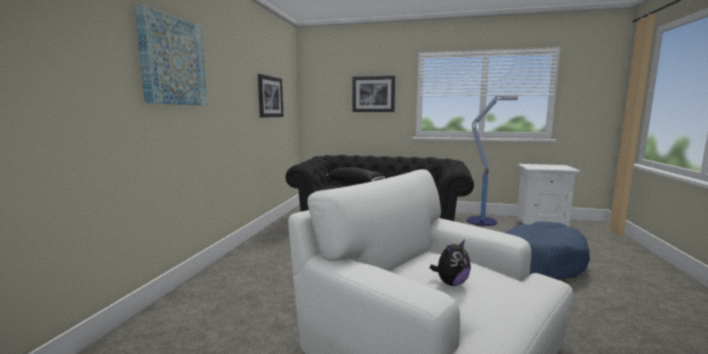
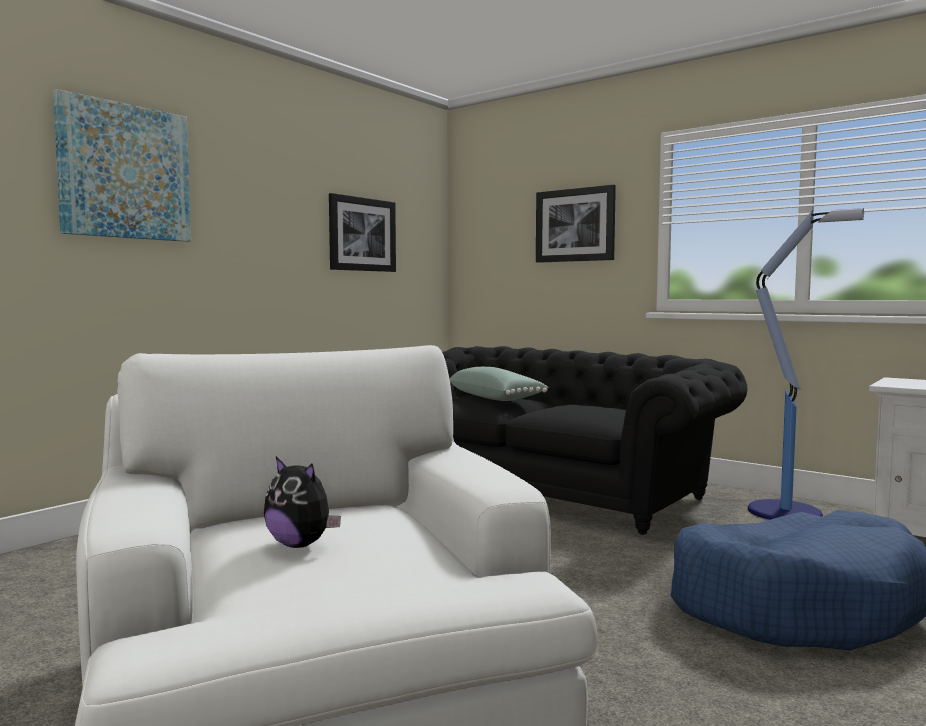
camera: 25 degrees right, 5 degrees down
black pillow [327,167,385,184] -> green pillow [449,367,549,401]
plush toy [430,240,471,286] -> plush toy turned 45 degrees clockwise [264,457,341,548]

